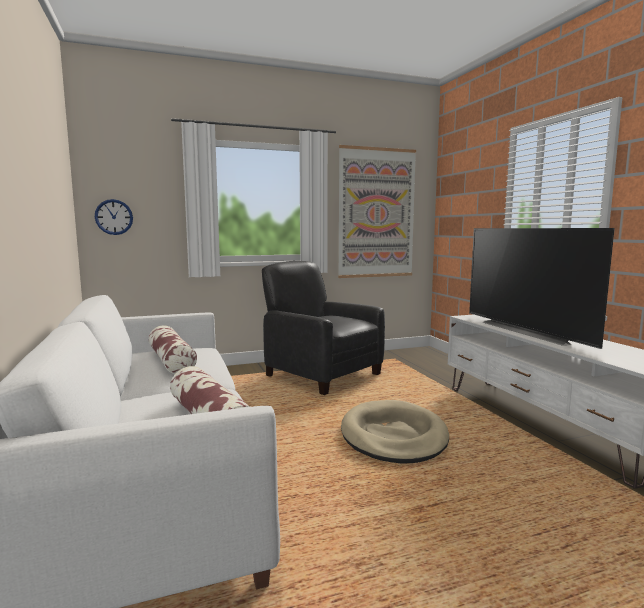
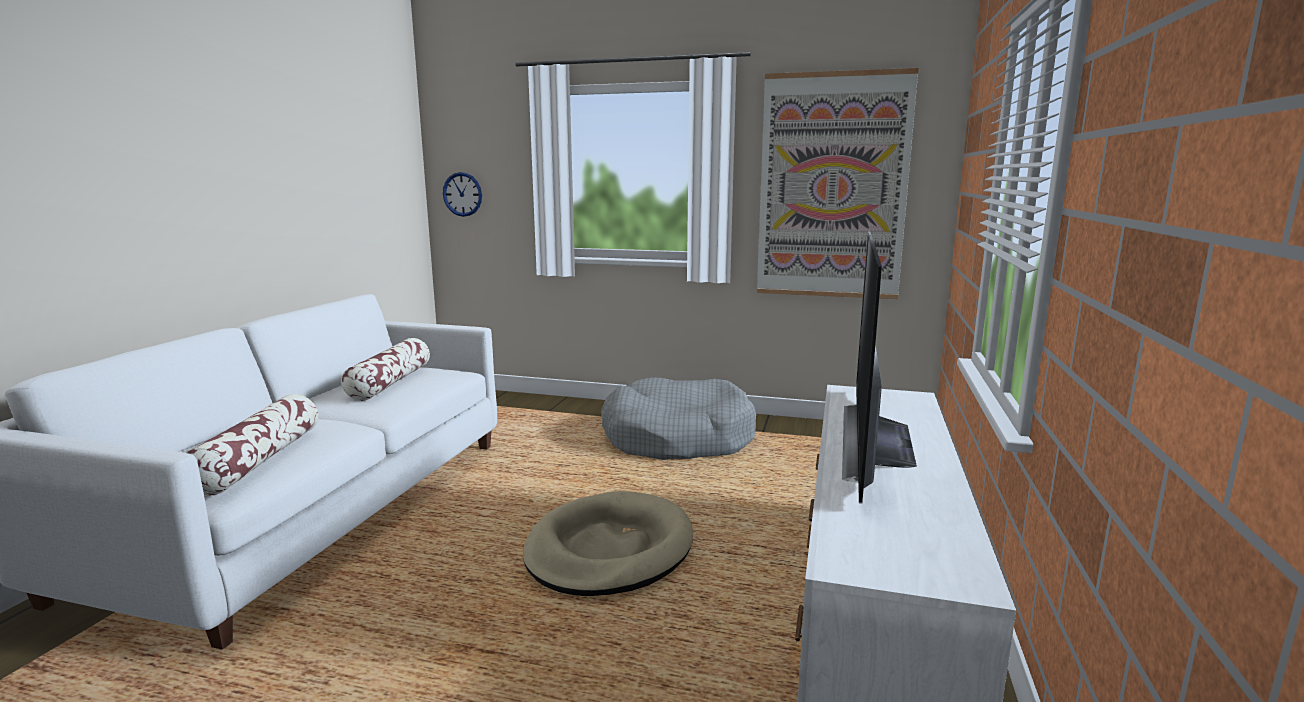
camera: 35 degrees right, 5 degrees up
black armchair [262,261,385,395] -> grey dog bed [601,377,756,460]

